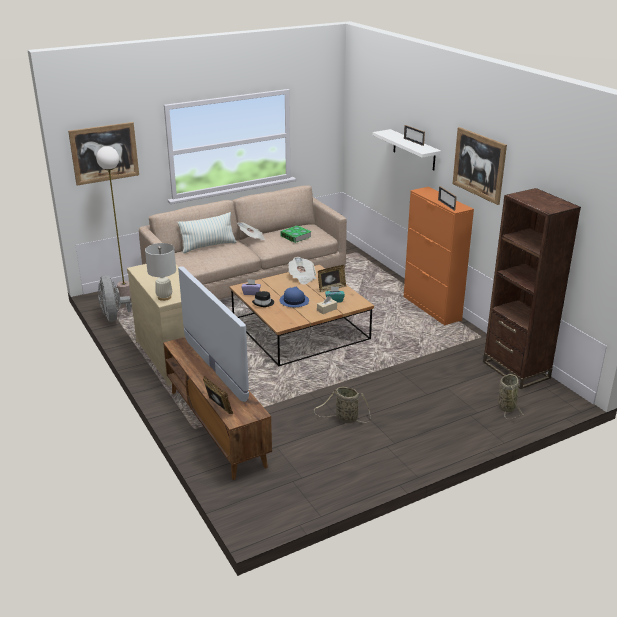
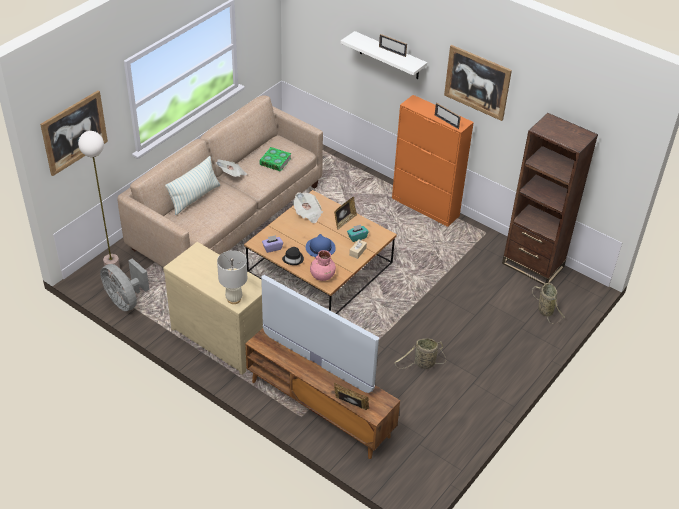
camera: 25 degrees left, 15 degrees up
none -> pink vase [310,250,336,281]

